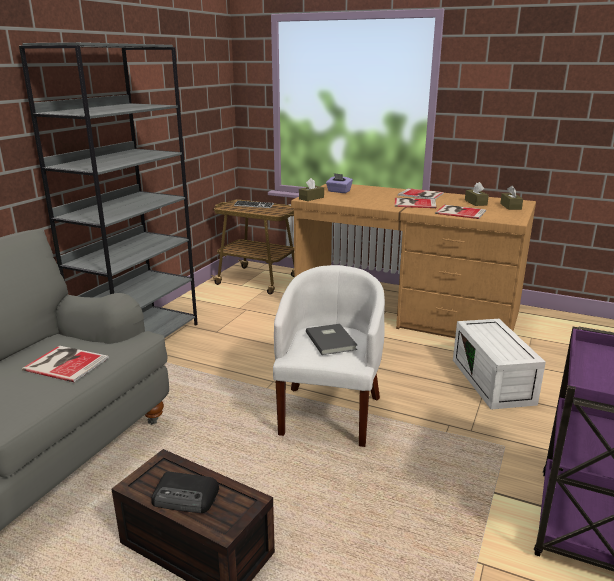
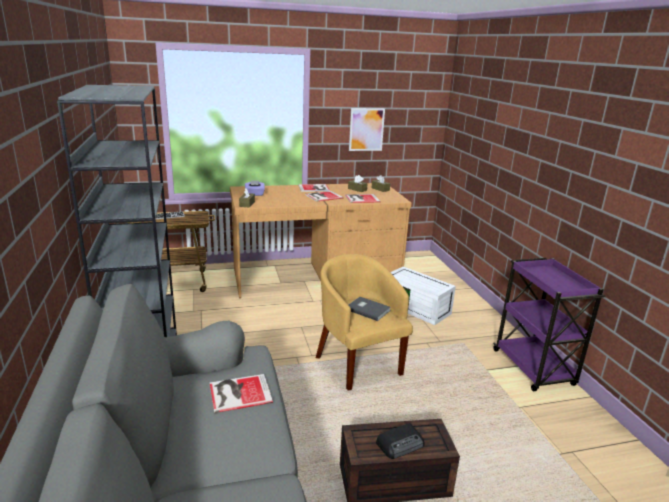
camera: 40 degrees left, 0 degrees up
white armchair [273,265,385,447] -> yellow armchair [316,254,413,391]
none -> picture [349,108,385,151]

